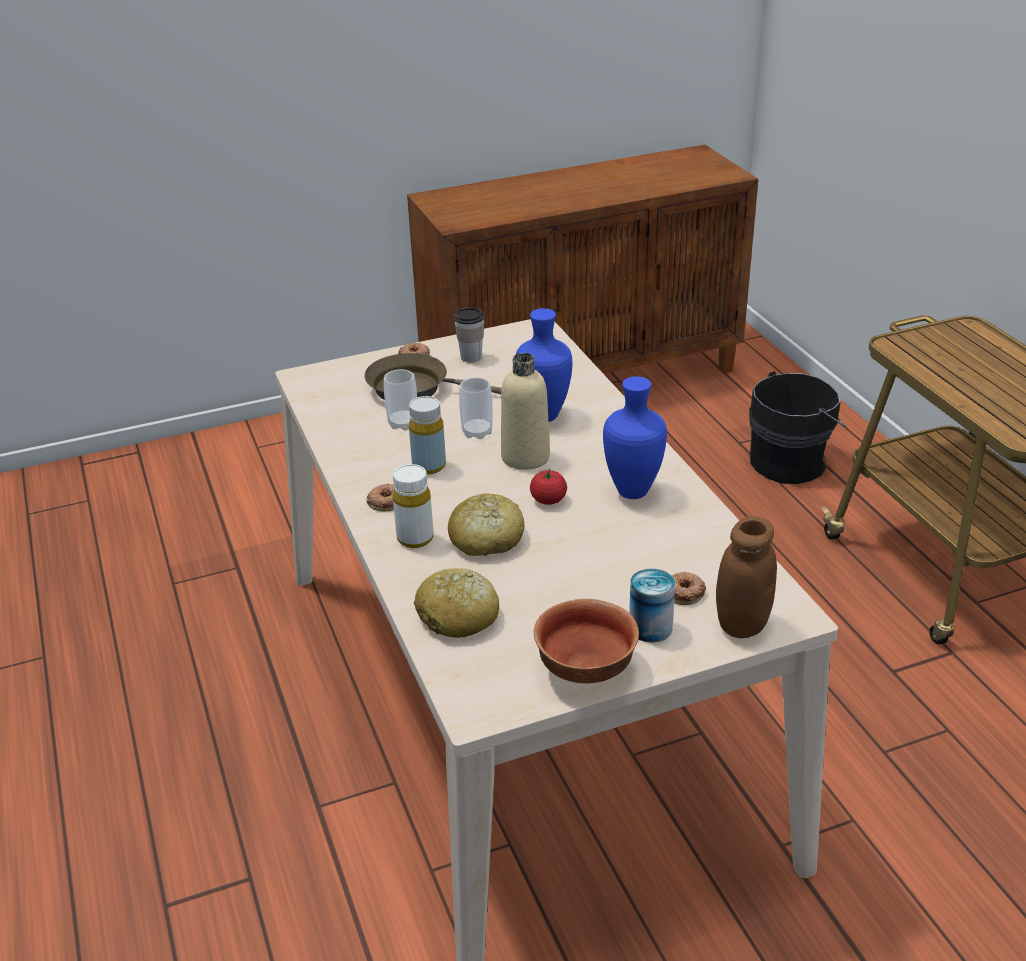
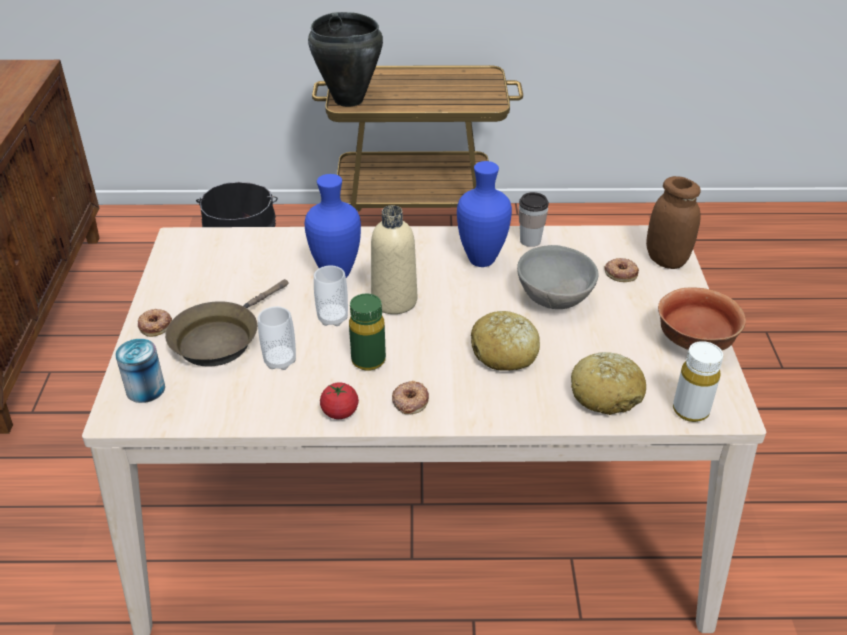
camera: 70 degrees left, 5 degrees up
white bottle [393,464,433,548] -> white bottle moved to [673,341,723,422]
yellow bottle [409,396,446,474] -> green bottle [349,294,386,371]
cup [454,307,484,363] -> cup moved to [519,192,549,247]
tomato [530,469,567,505] -> tomato moved to [320,382,359,419]
can [629,569,675,642] -> can moved to [115,339,165,403]
none -> black cooking pot [308,12,383,107]
none -> grey bowl [517,245,598,309]

